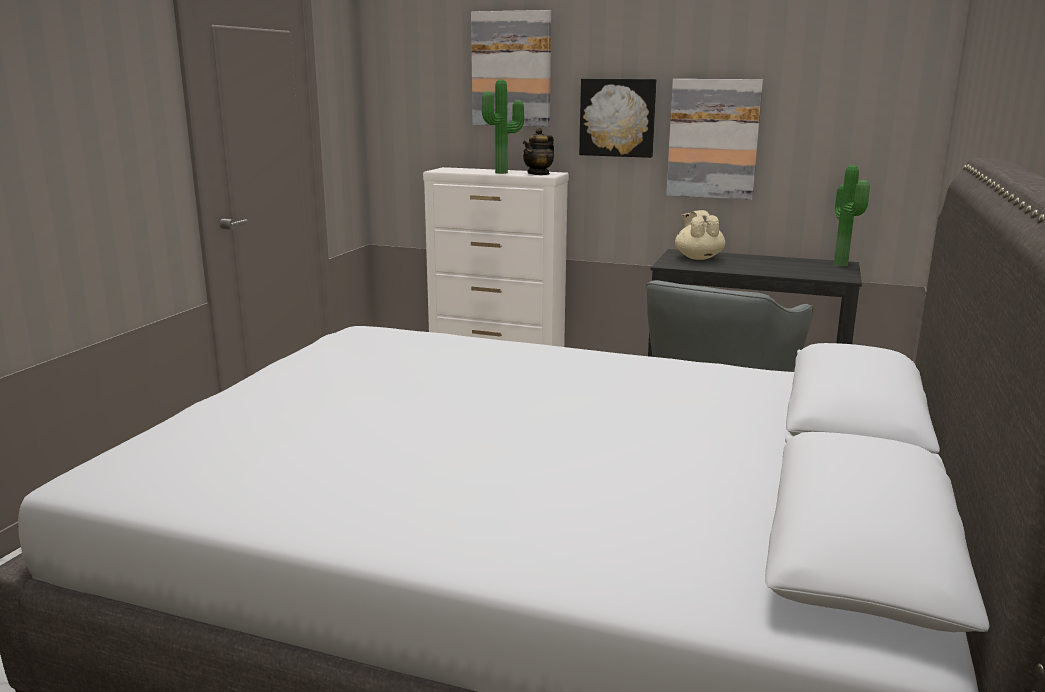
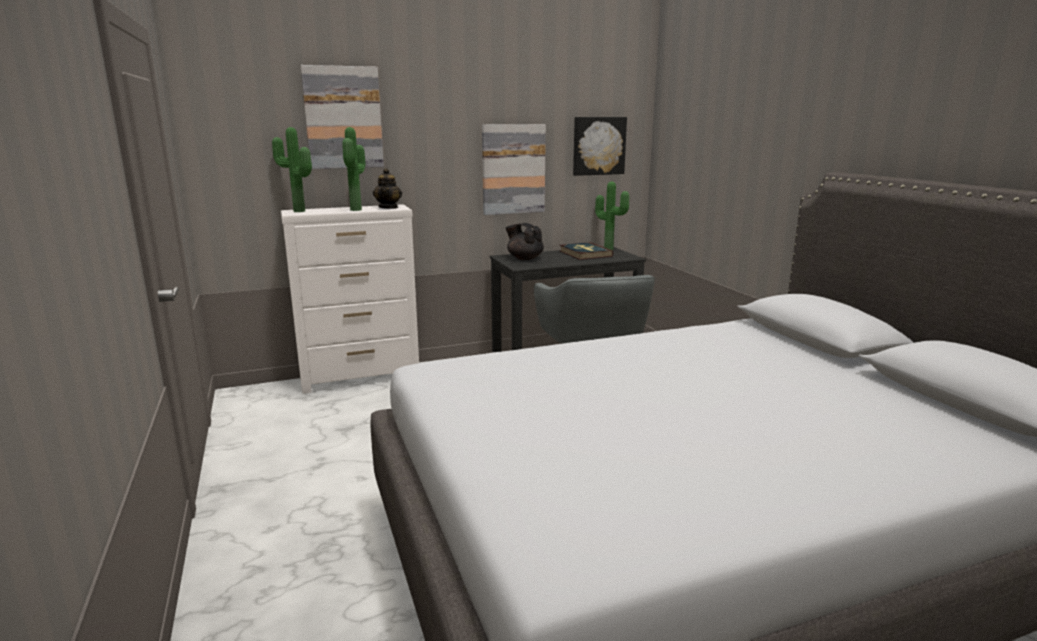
camera: 40 degrees left, 0 degrees up
picture [579,79,656,158] -> picture moved to [573,117,627,176]
beige teapot [675,210,725,260] -> black teapot [506,223,544,260]
none -> potted plant [272,127,312,212]
none -> book [560,242,613,260]

